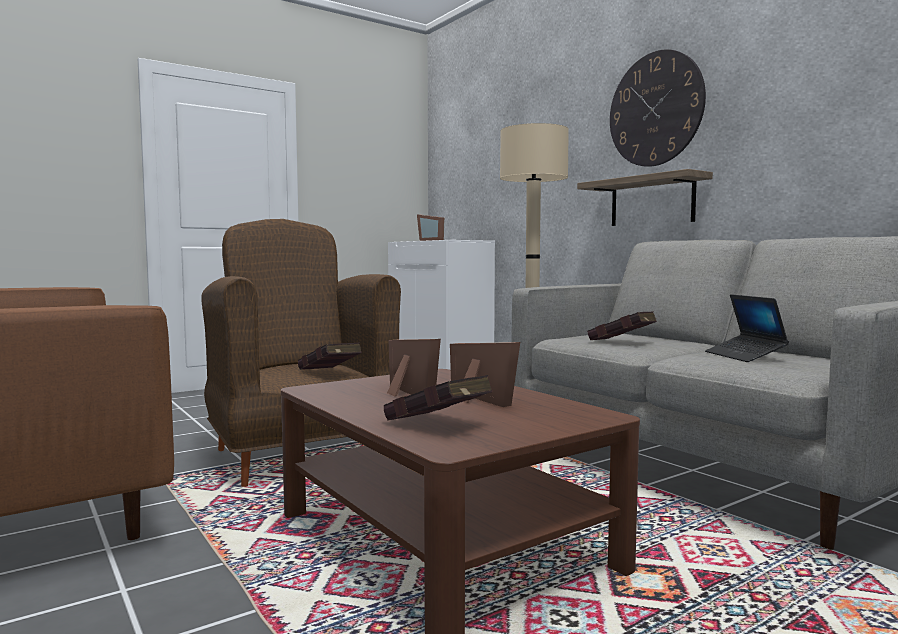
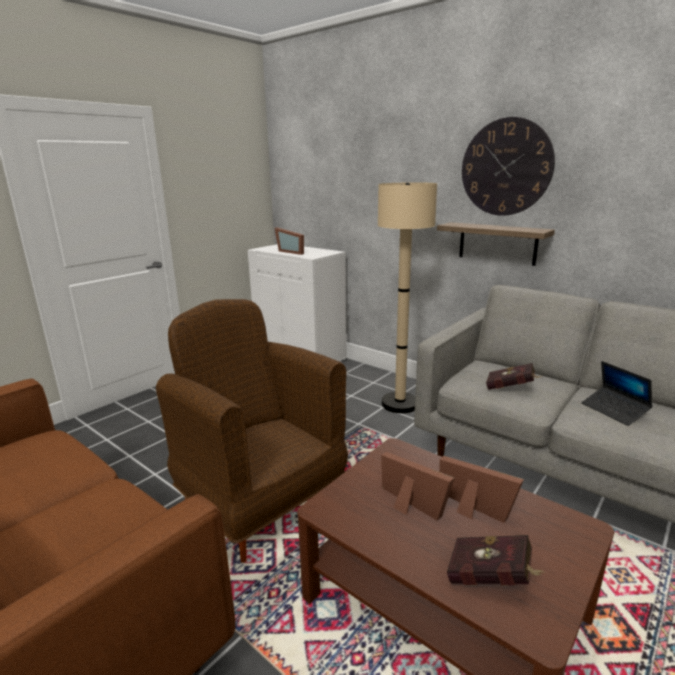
camera: 15 degrees left, 15 degrees up
red book [298,342,362,370] -> none

